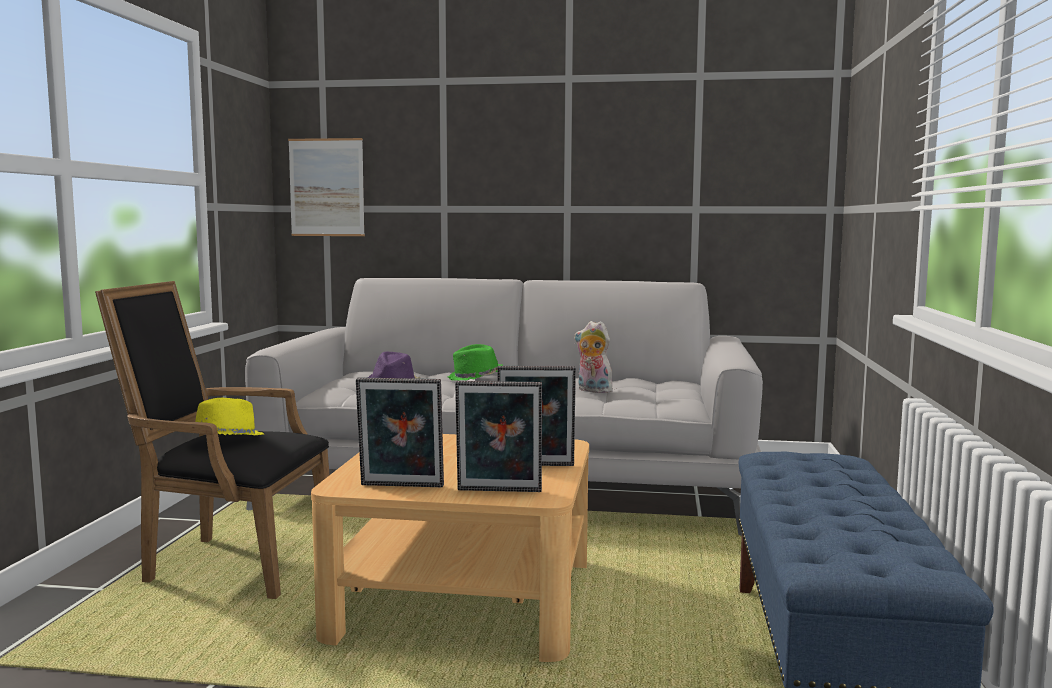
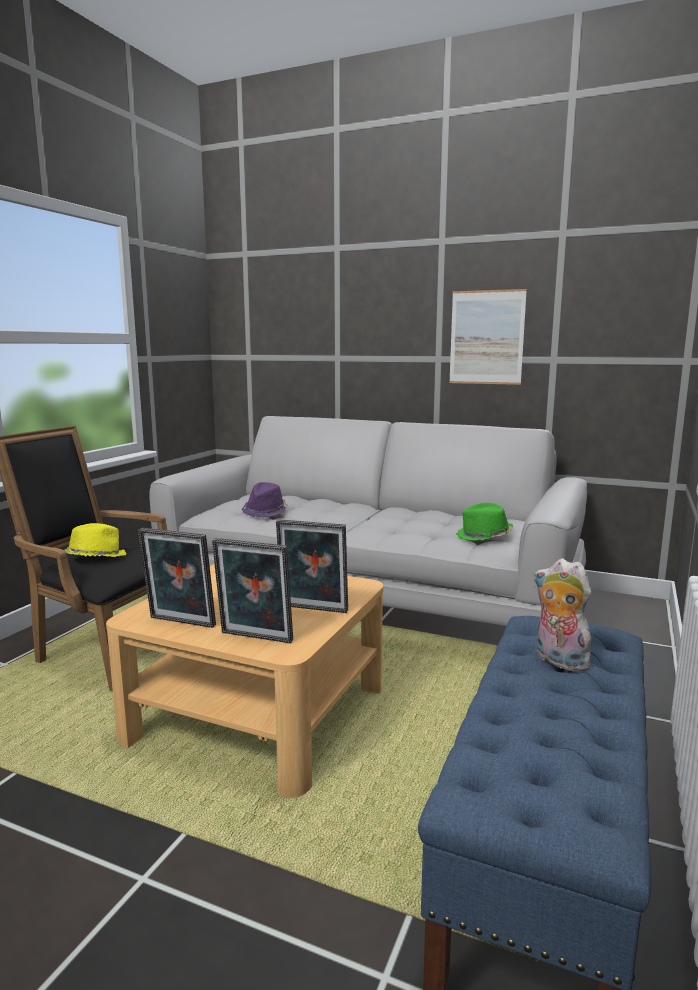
camera: 15 degrees right, 5 degrees up
picture [288,138,365,236] -> picture moved to [449,289,527,385]
green hat [448,344,503,381] -> green hat moved to [456,503,513,541]
plush toy [574,321,613,393] -> plush toy moved to [534,558,591,672]

